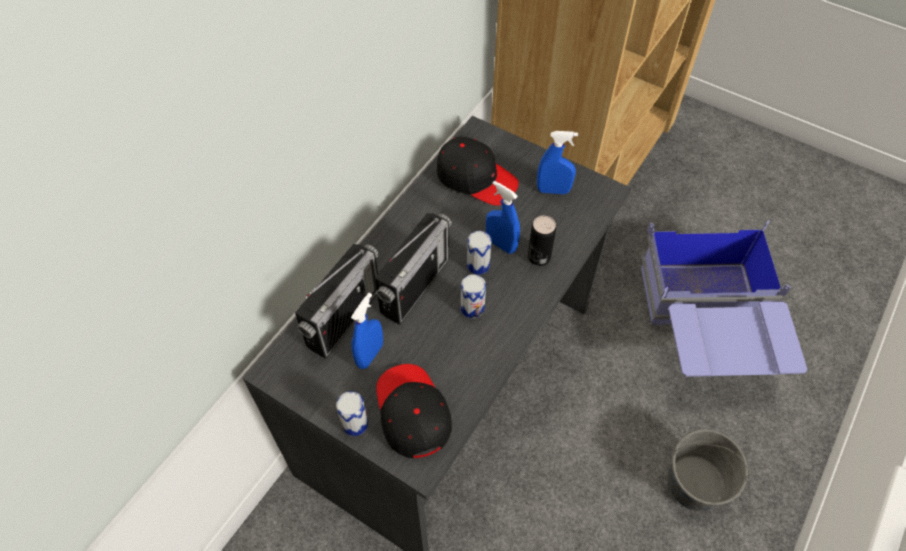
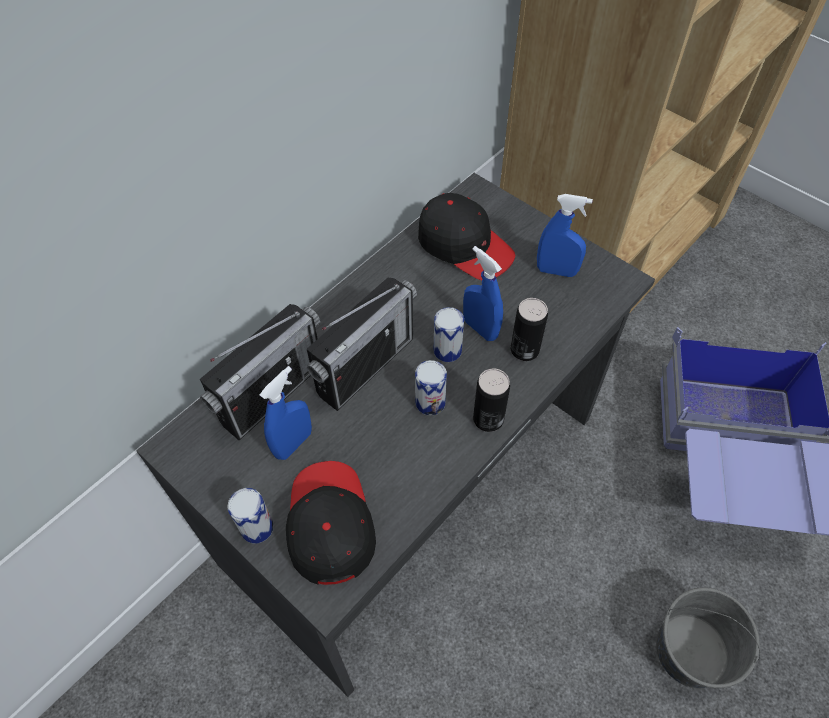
camera: 10 degrees right, 0 degrees up
none -> can [473,368,510,432]

